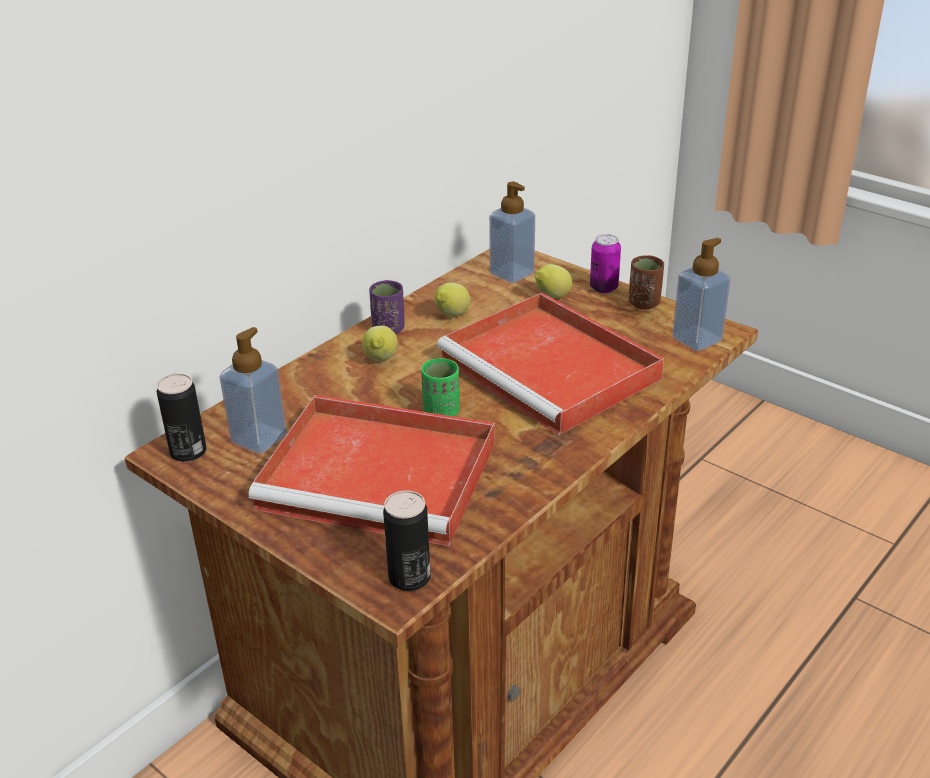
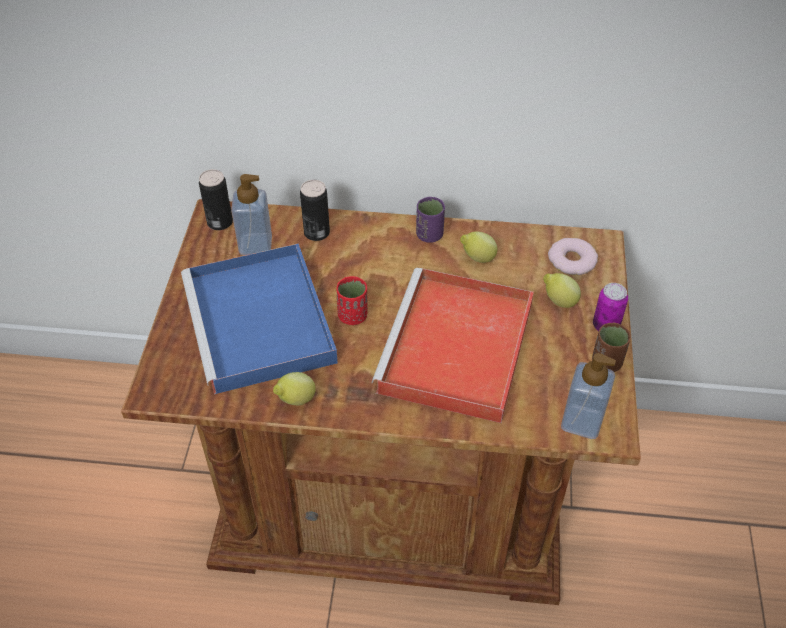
camera: 55 degrees right, 15 degrees up
red tray [249,395,495,546] -> blue tray [181,244,338,394]
lemon [362,326,398,361] -> lemon moved to [273,372,316,405]
can [383,490,431,591] -> can moved to [300,180,330,241]
green cup [421,358,460,416] -> red cup [336,276,368,325]
soap dispenser [489,182,535,283] -> donut [548,238,598,275]

